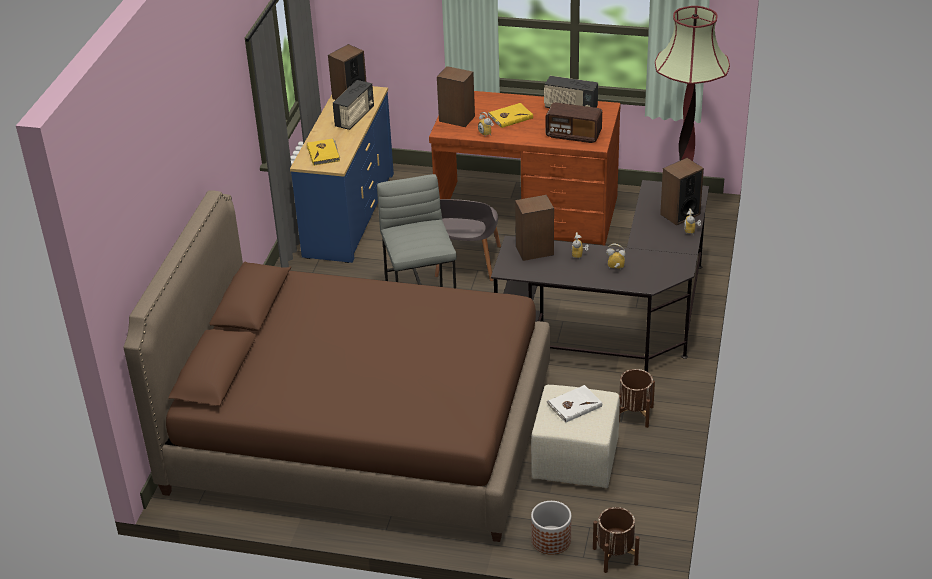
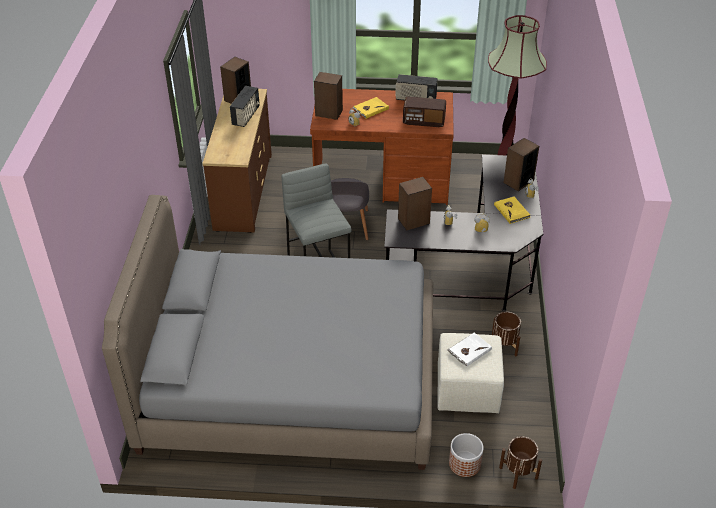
camera: 10 degrees left, 5 degrees up
brown bed [123,190,550,542] -> grey bed [102,195,433,470]
blue dresser [290,86,394,263] -> brown dresser [202,89,272,233]
yellow book [307,138,340,166] -> yellow book moved to [494,196,530,224]

